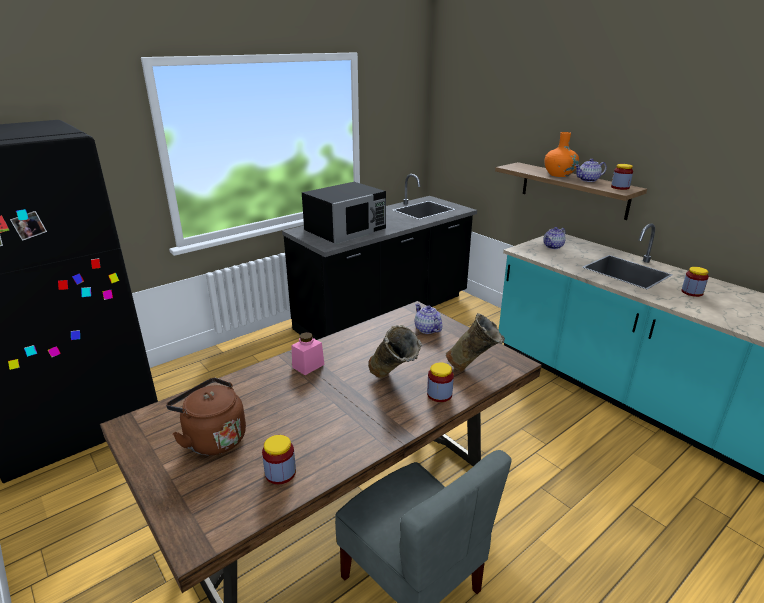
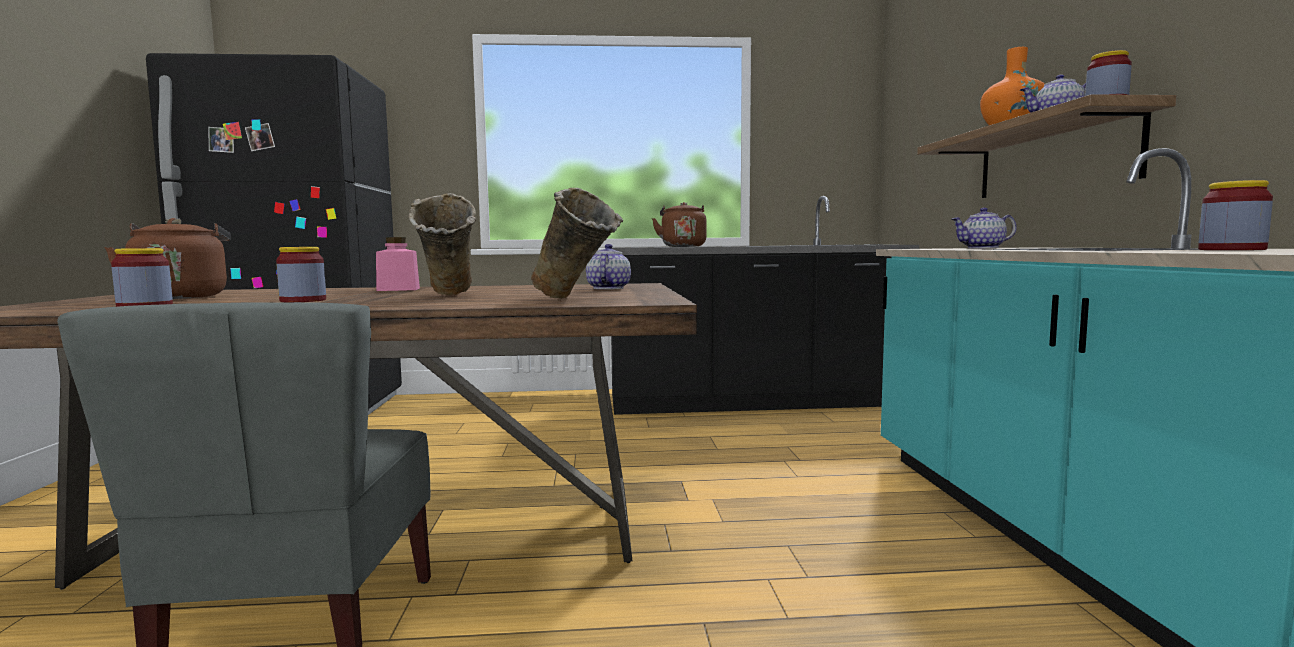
camera: 35 degrees right, 20 degrees down
black microwave [302,182,386,244] -> brown kettle [652,202,707,247]
jar [427,363,454,402] -> jar moved to [276,247,326,302]

